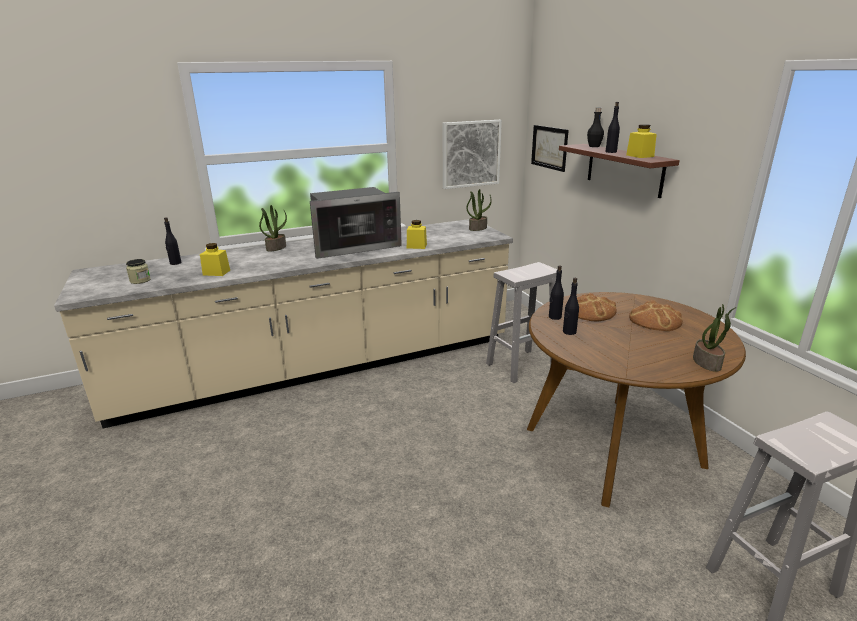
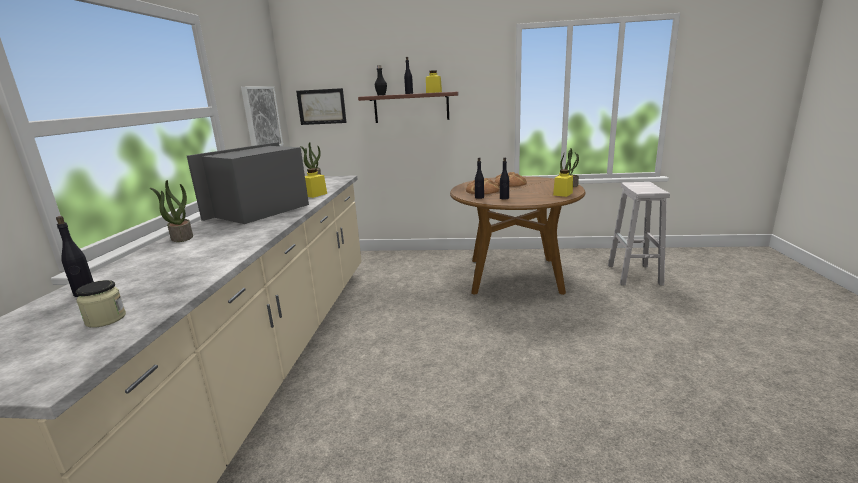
camera: 60 degrees left, 5 degrees down
yellow jar [200,243,230,276] -> yellow jar moved to [553,169,573,197]
microwave [310,187,402,259] -> microwave turned 150 degrees counterclockwise [187,142,309,224]
white stool [486,262,558,383] -> none

